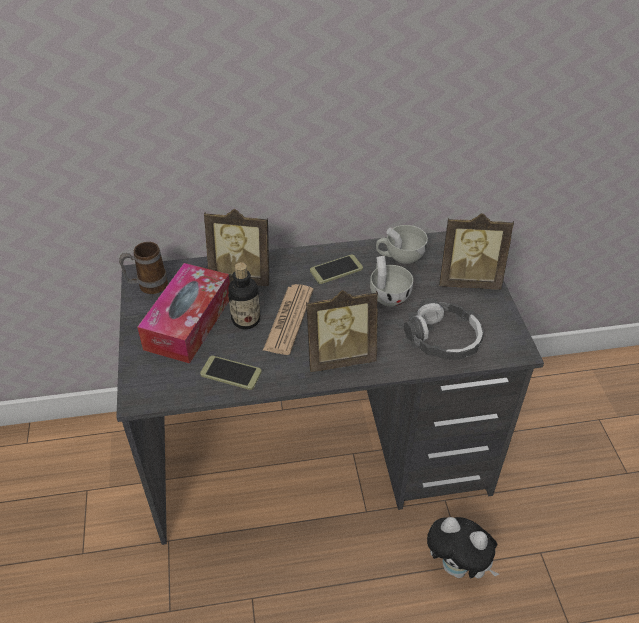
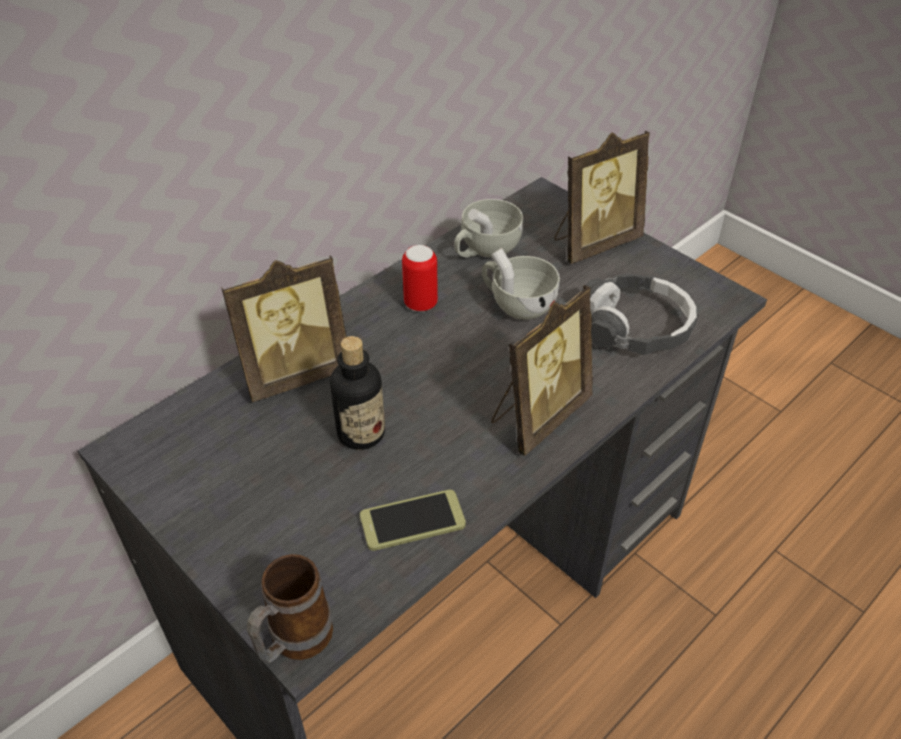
camera: 35 degrees left, 0 degrees up
mug [119,242,168,294] -> mug moved to [247,554,333,663]
tissue box [137,263,230,364] -> none
newspaper [263,284,313,355] -> none
phone [310,254,363,284] -> can [402,245,438,312]
plush toy [427,517,499,579] -> none

